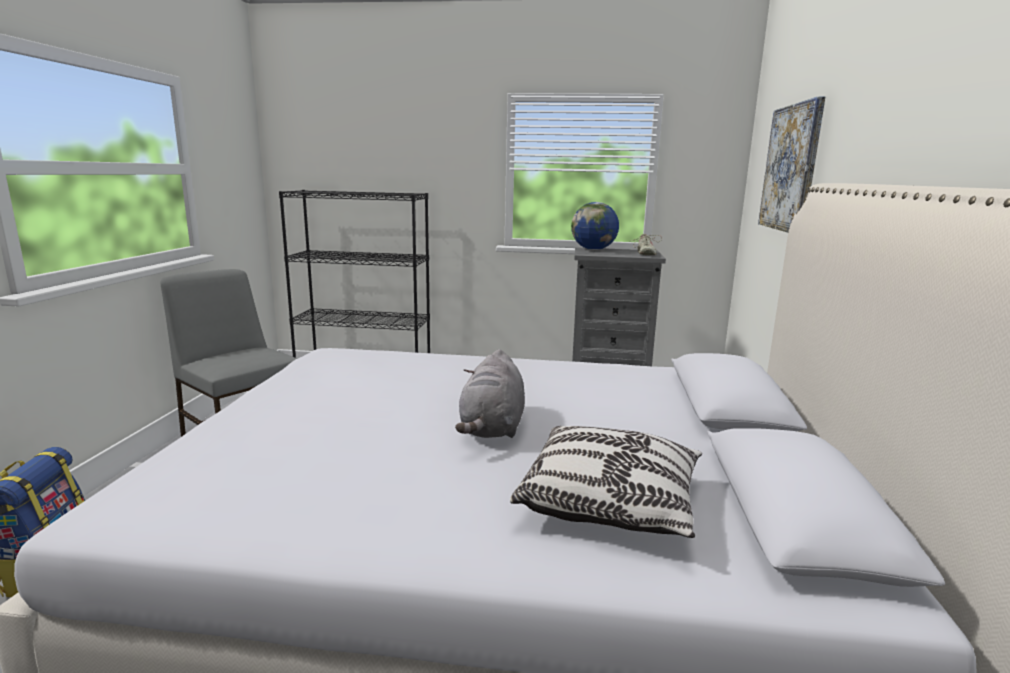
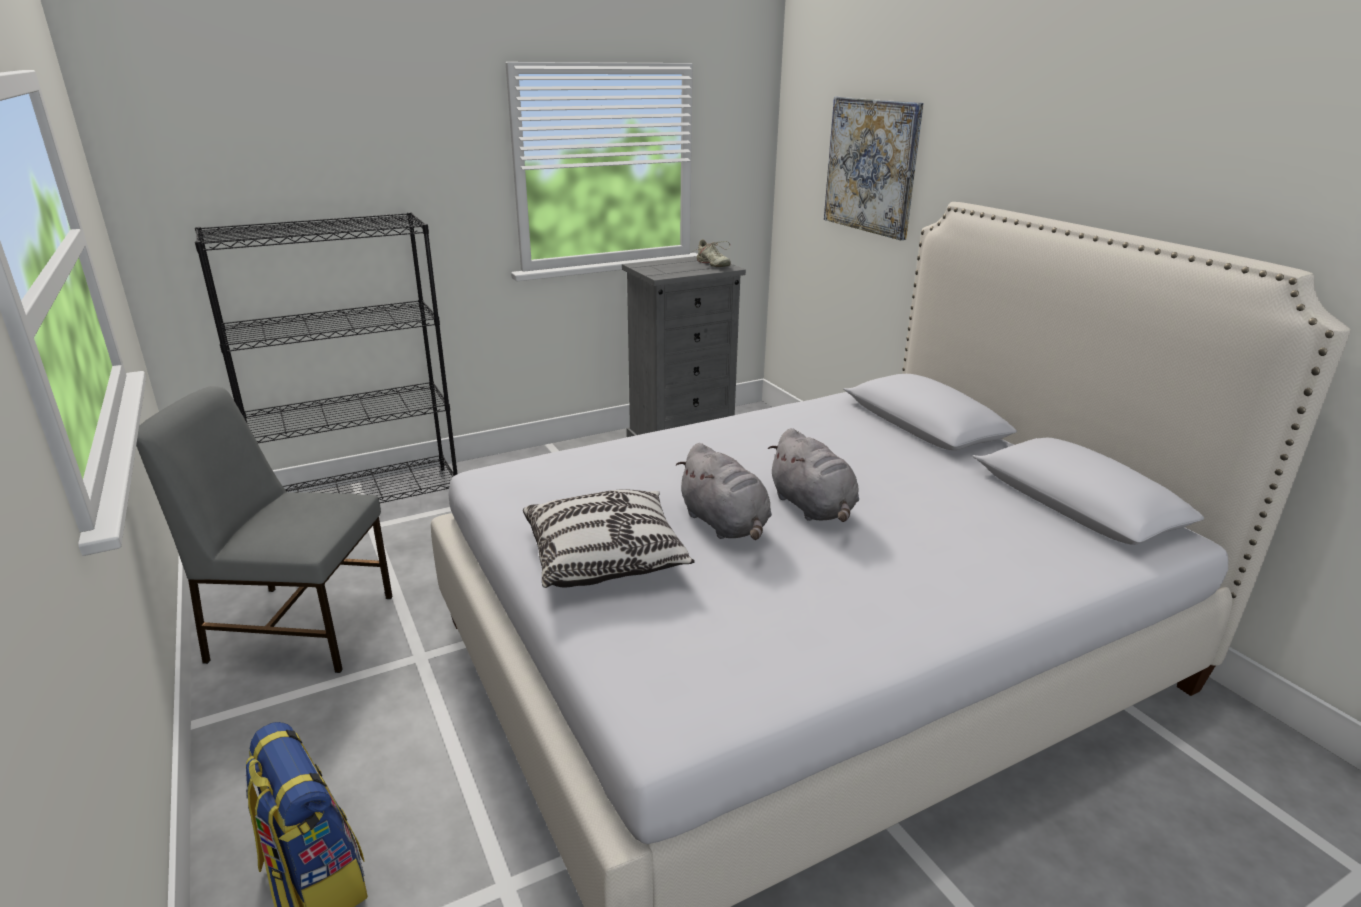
camera: 35 degrees left, 10 degrees up
pillow [510,426,702,538] -> pillow moved to [523,489,695,588]
globe [571,202,619,250] -> none
none -> grey plush toy [676,443,772,540]

